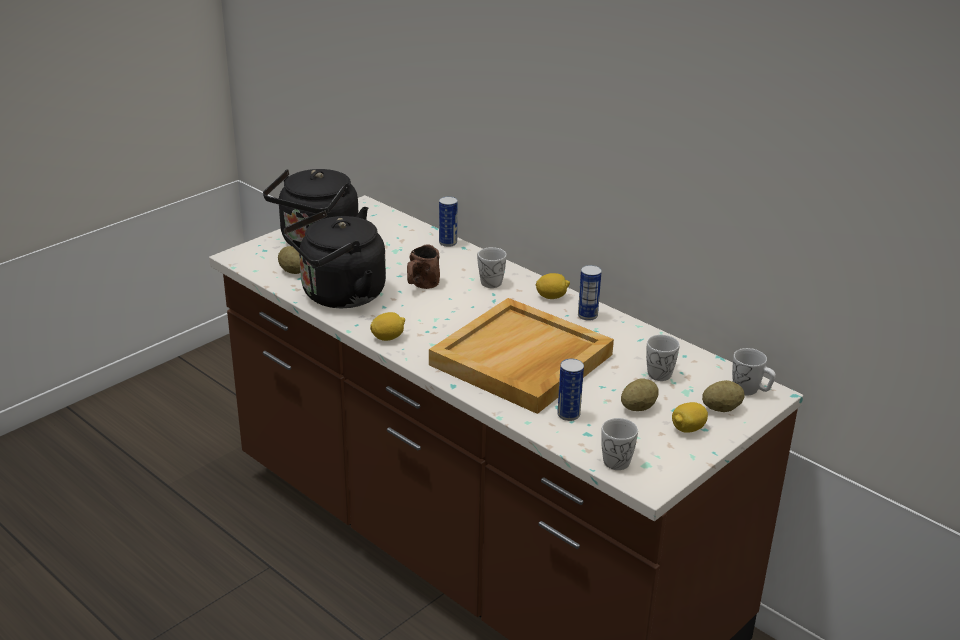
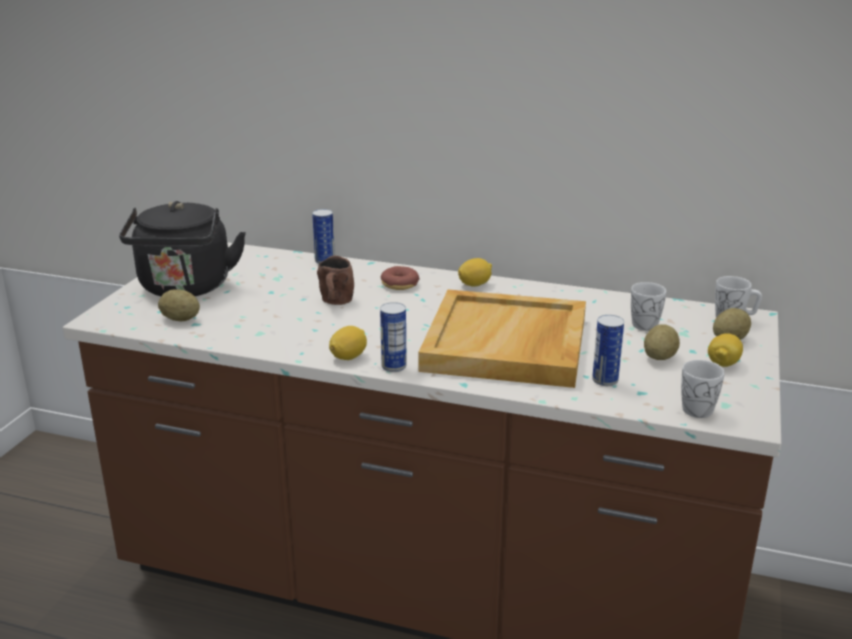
camera: 25 degrees left, 5 degrees down
black kettle [283,210,386,308] -> none
white mug [477,247,507,288] -> donut [381,266,420,290]
can [578,265,602,321] -> can moved to [380,302,407,372]

